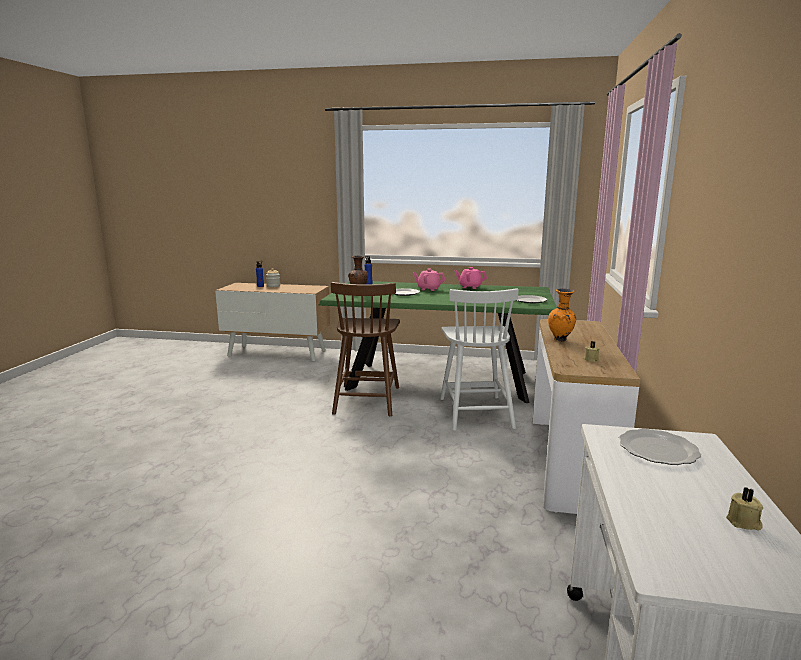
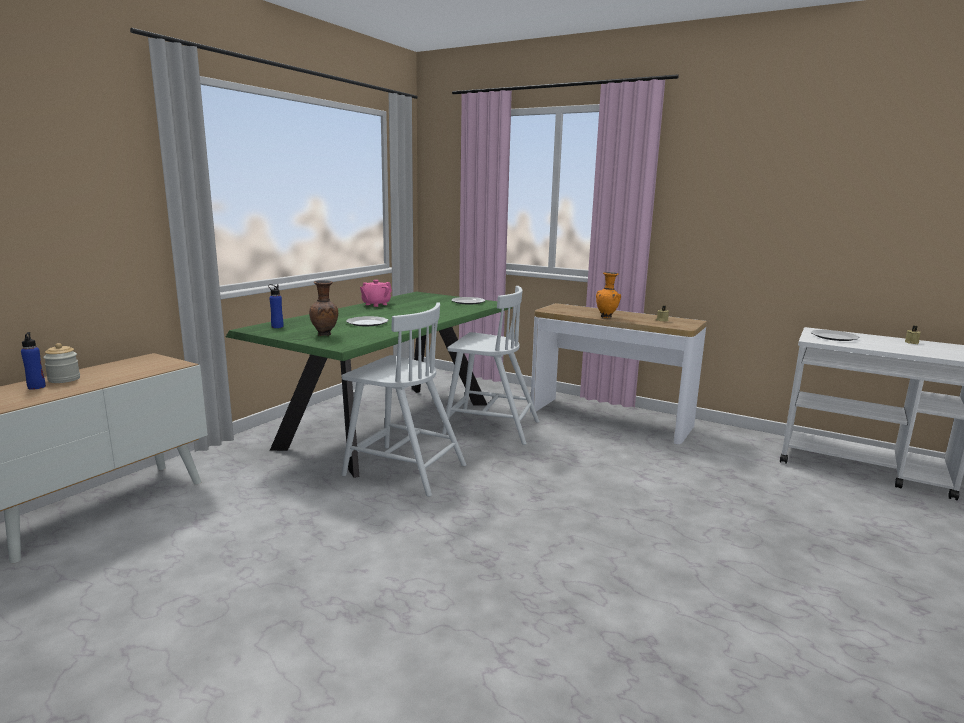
camera: 70 degrees left, 0 degrees up
brown chair [331,282,400,416] -> white chair [341,302,466,497]
pink teapot [413,269,445,291] -> none

